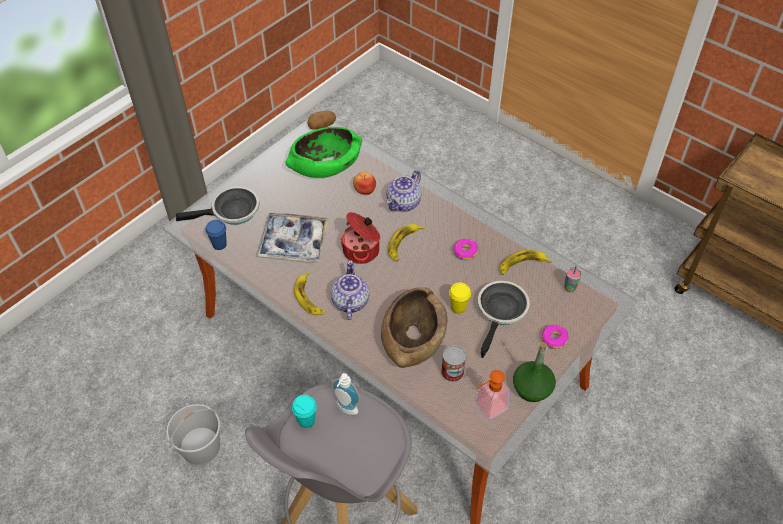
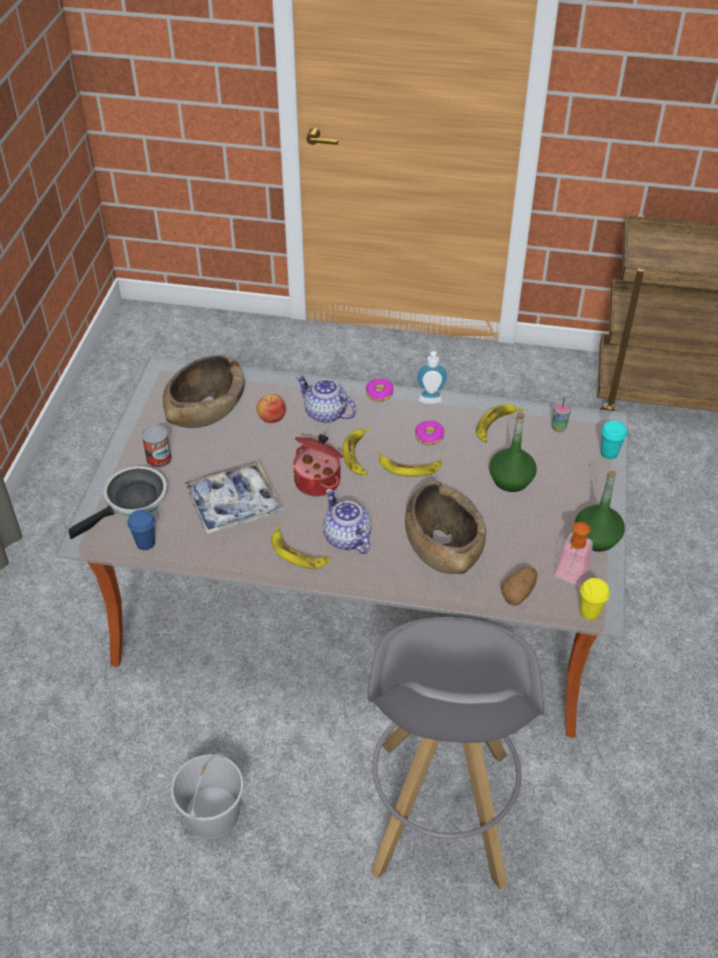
camera: 30 degrees left, 5 degrees down
green bowl [285,127,362,178] -> brown bowl [163,355,245,428]
turquoise cup [292,395,317,428] -> turquoise cup moved to [601,421,627,459]
potato [308,111,336,130] -> potato moved to [501,567,537,606]
soap dispenser [332,373,360,415] -> soap dispenser moved to [415,351,449,404]
teapot [386,170,421,211] -> teapot turned 120 degrees clockwise [296,375,356,423]
can [441,345,466,382] -> can moved to [142,425,172,468]
yellow cup [449,283,471,314] -> yellow cup moved to [580,578,610,620]
frying pan [478,281,530,358] -> green bottle [489,412,537,492]
donut [541,325,569,349] -> donut moved to [366,378,394,402]
none -> banana [378,452,442,477]

